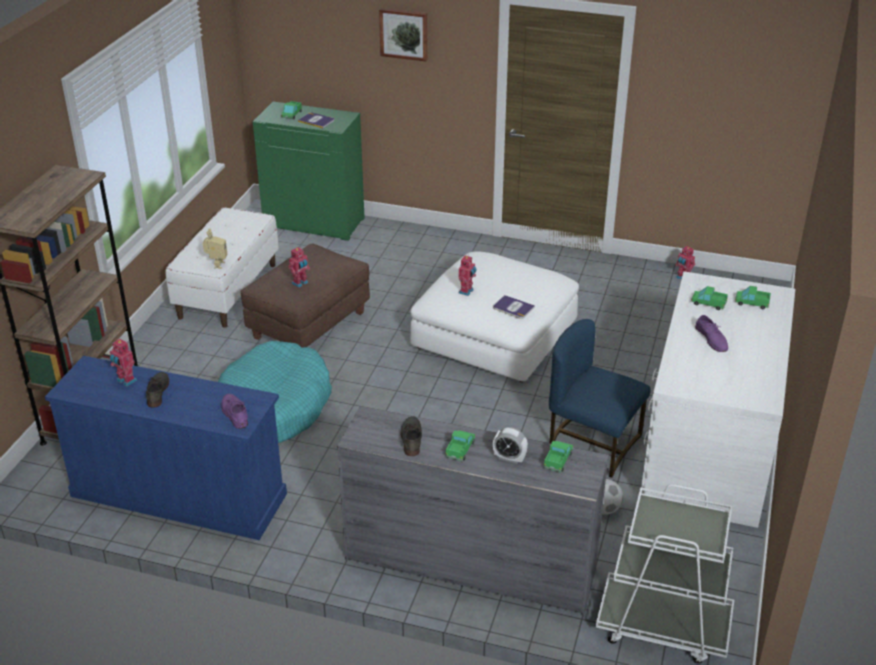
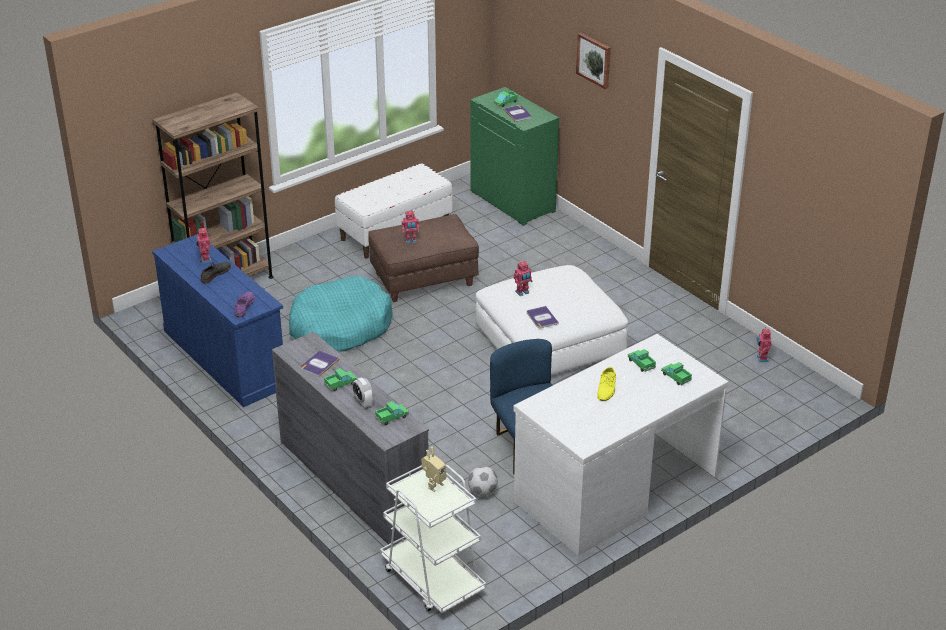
camera: 35 degrees right, 0 degrees up
toy robot [203,229,227,269] -> toy robot moved to [422,447,446,492]
grey shoe [401,416,422,456] -> book [301,351,340,377]
purple shoe [695,315,728,352] -> yellow shoe [597,367,616,401]

